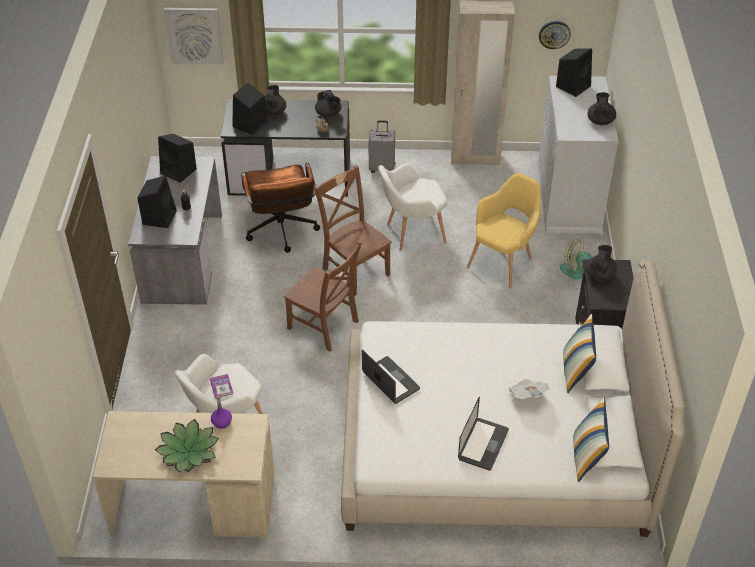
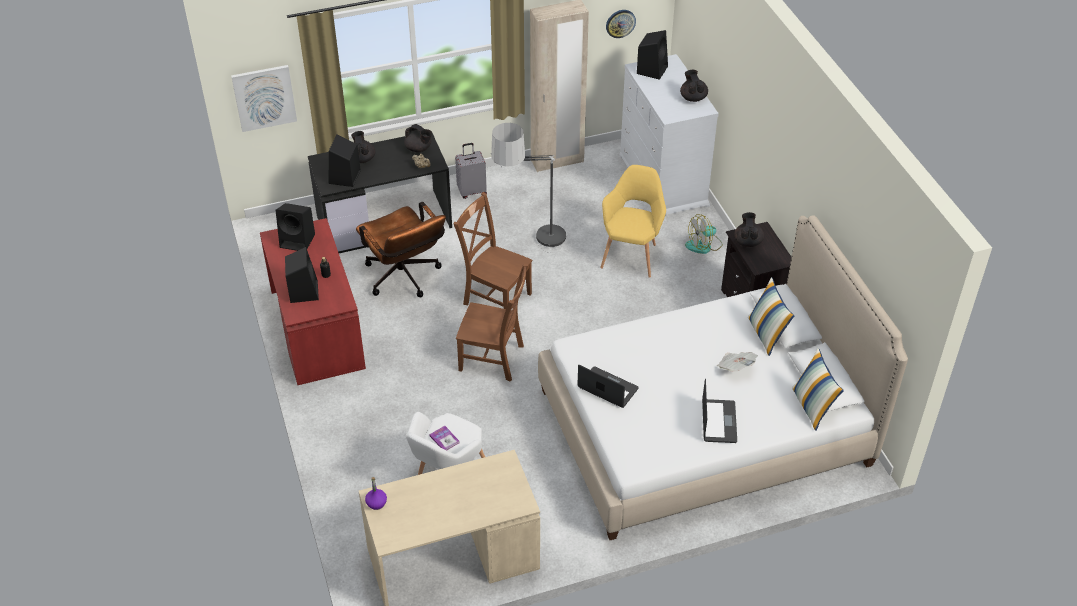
camera: 20 degrees left, 0 degrees up
grey desk [128,156,222,305] -> red desk [260,218,366,385]
potted plant [155,419,219,472] -> none
purple bottle [211,396,232,429] -> purple bottle moved to [365,477,387,510]
white armchair [378,163,447,251] -> floor lamp [490,123,567,253]

